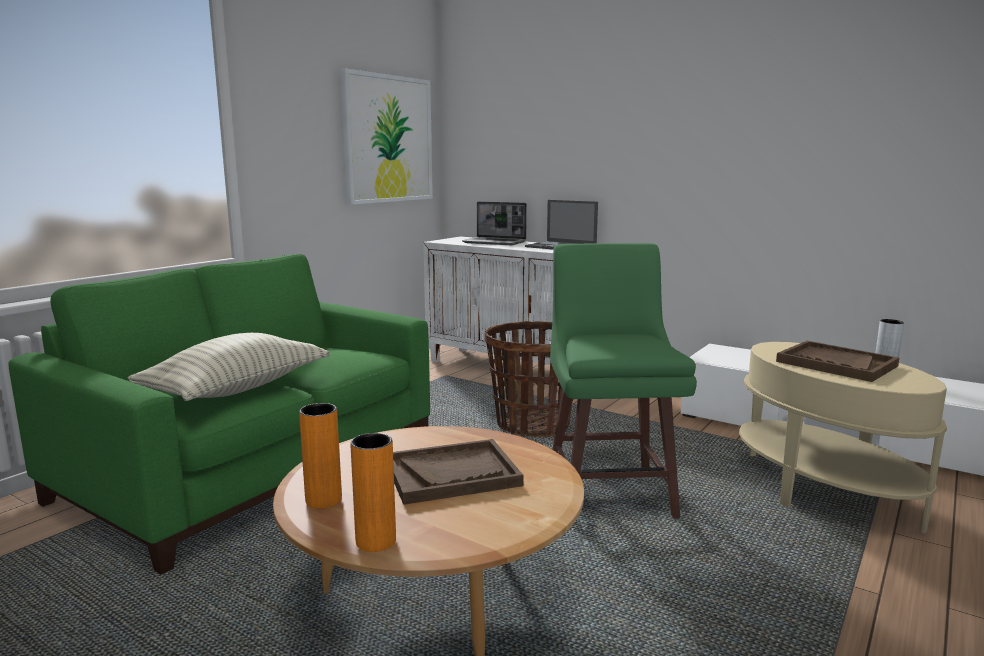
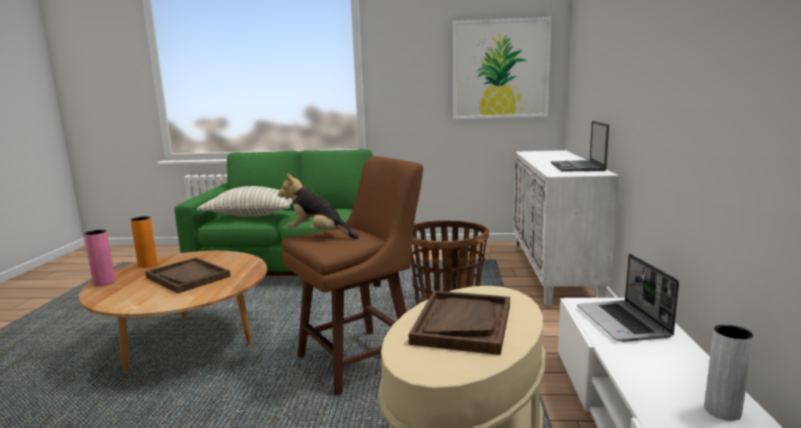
camera: 60 degrees right, 0 degrees up
orange vase [350,433,396,552] -> pink vase [84,230,115,286]
laptop [462,202,527,245] -> laptop moved to [577,254,679,342]
green stool [550,243,697,519] -> brown stool [282,156,423,396]
none -> plush toy [278,174,359,239]

